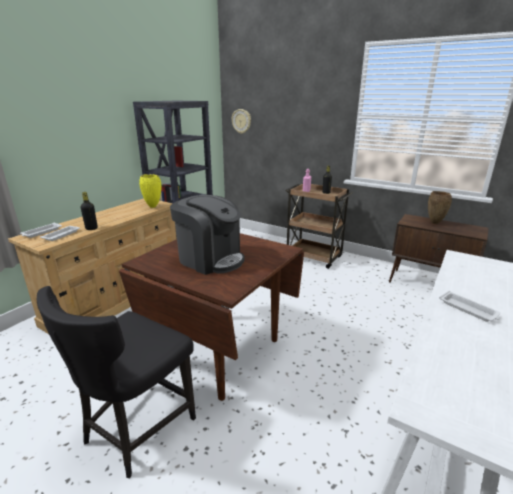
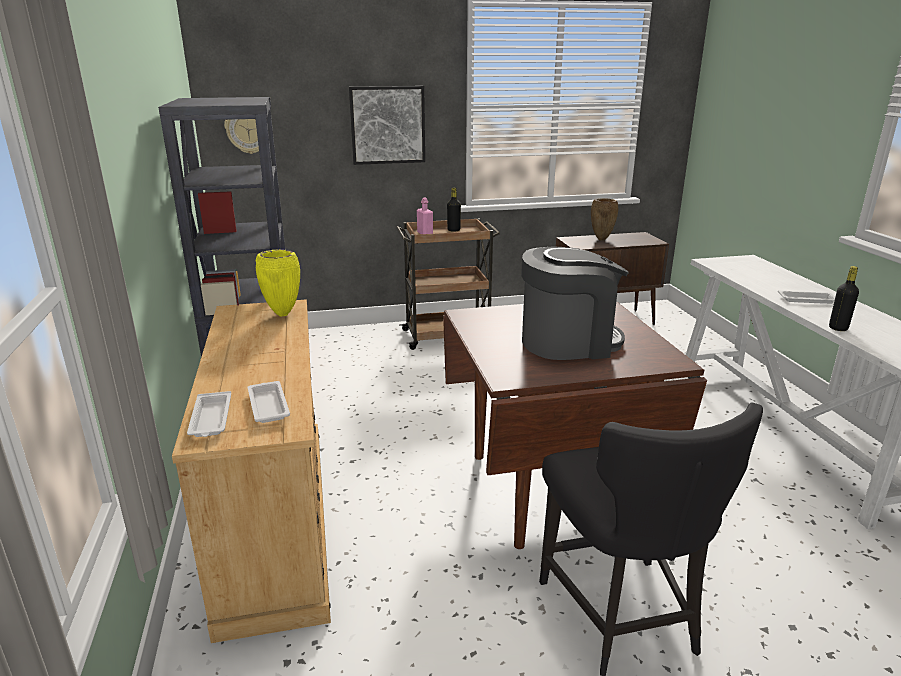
camera: 45 degrees left, 0 degrees up
black bottle [80,192,98,230] -> black bottle moved to [829,266,859,331]
none -> picture [349,86,425,165]

